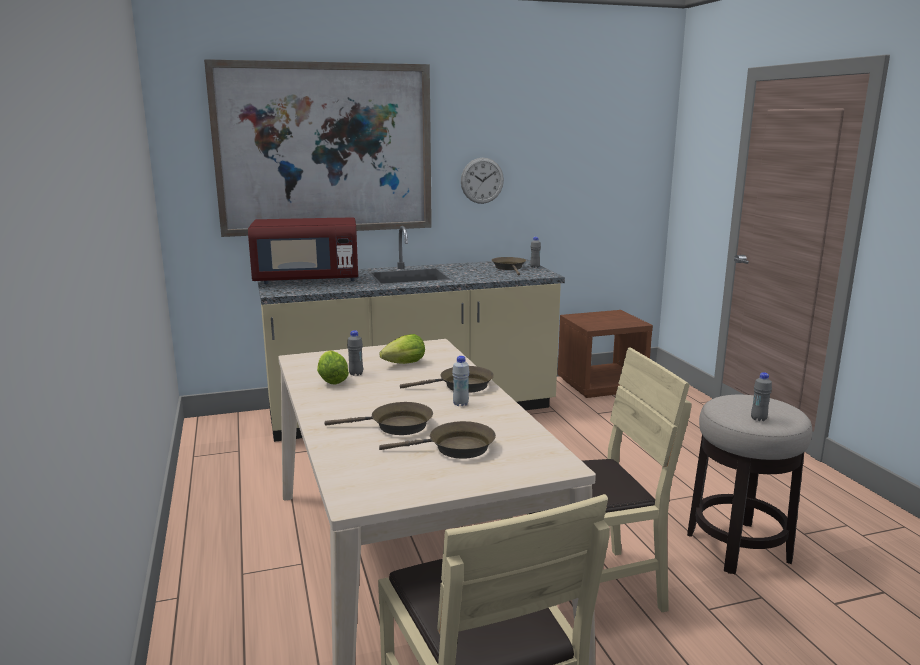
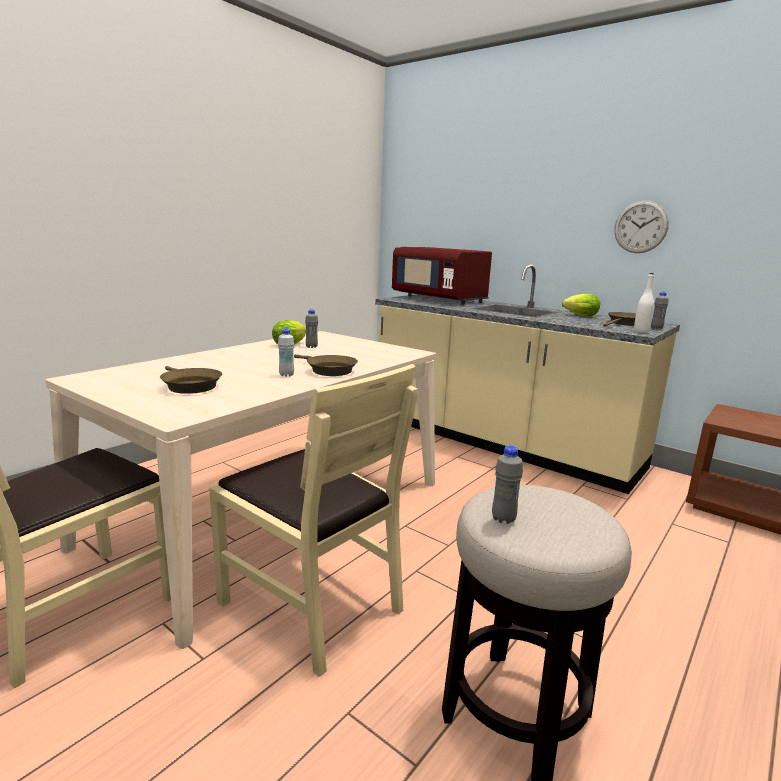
camera: 55 degrees right, 0 degrees up
picture [204,59,432,237] -> none
brown frying pan [325,402,433,435] -> none
lettuce [379,334,425,364] -> lettuce moved to [562,293,600,316]
none -> white bottle [634,273,654,333]

